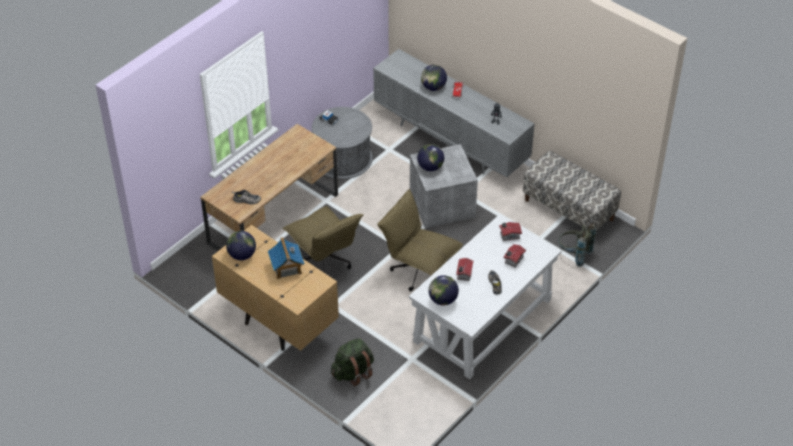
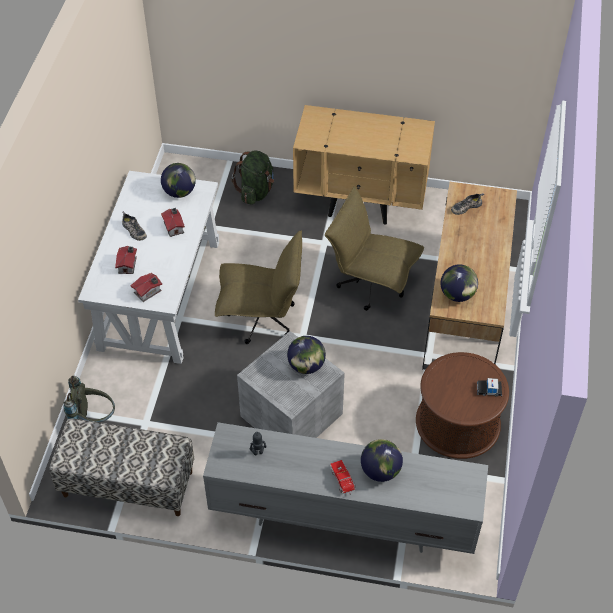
camera: 150 degrees right, 5 degrees up
globe [226,231,256,260] -> globe moved to [441,264,478,302]
toy house [268,237,305,279] -> none
grey coffee table [312,107,373,179] -> brown coffee table [416,352,509,459]

